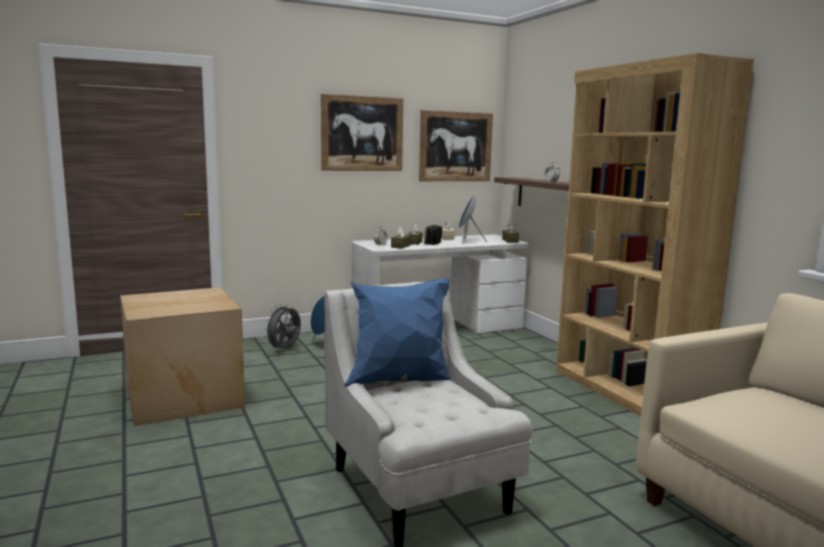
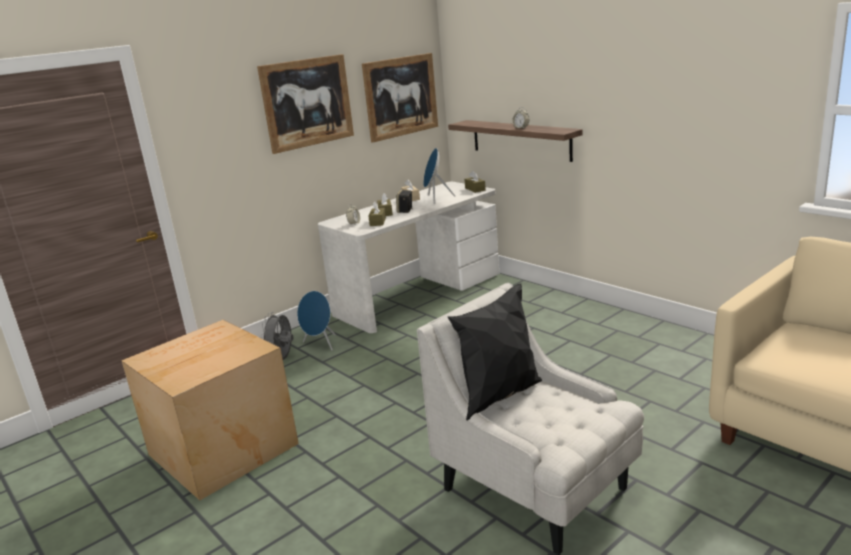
camera: 15 degrees left, 10 degrees up
blue pillow [344,278,451,387] -> black pillow [447,284,542,421]
brown bookcase [556,53,754,416] -> none

